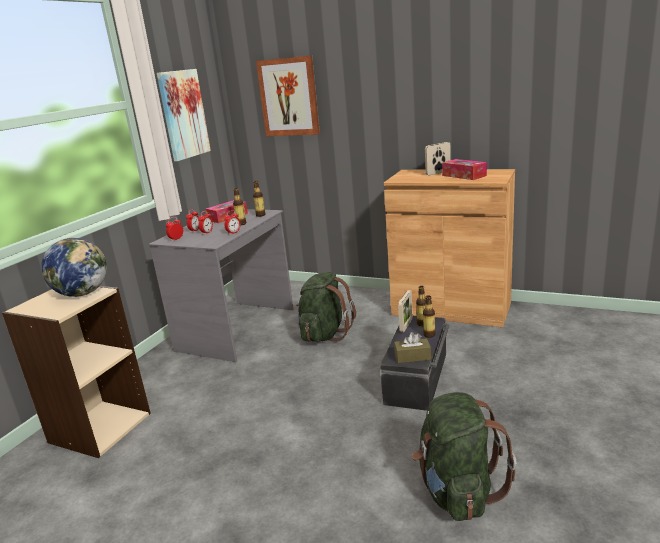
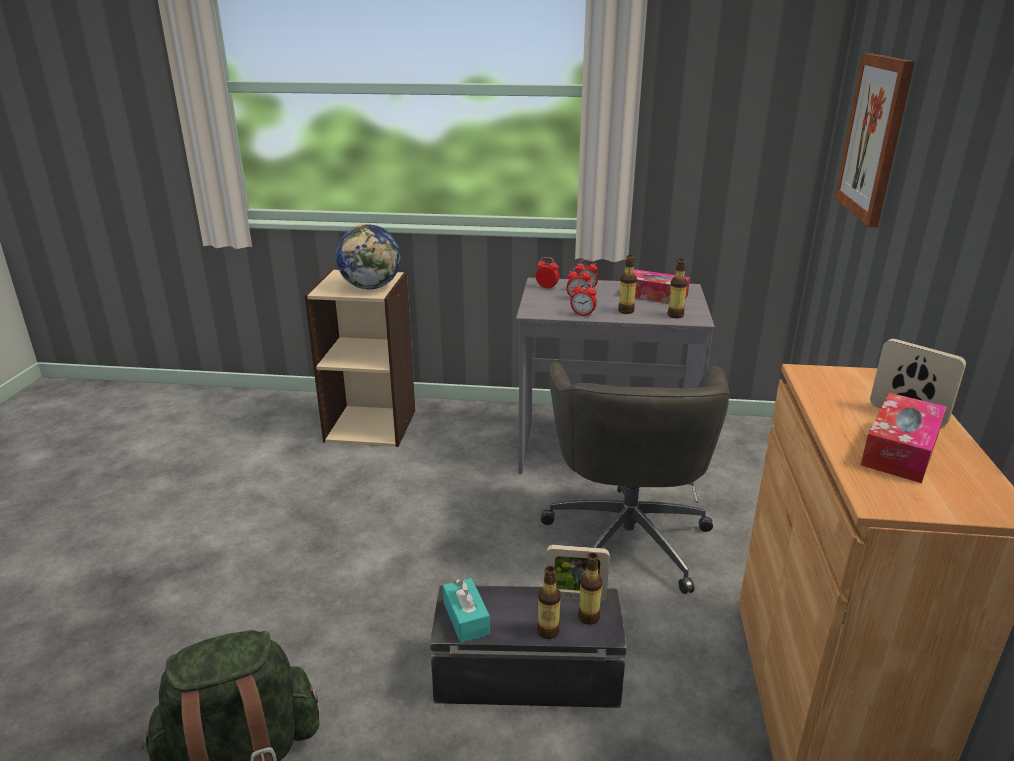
camera: 70 degrees right, 5 degrees up
picture [157,69,211,161] -> none
green backpack [296,272,356,342] -> grey office chair [541,362,731,594]
brown tissue box [394,332,431,363] -> turquoise tissue box [443,578,490,643]

